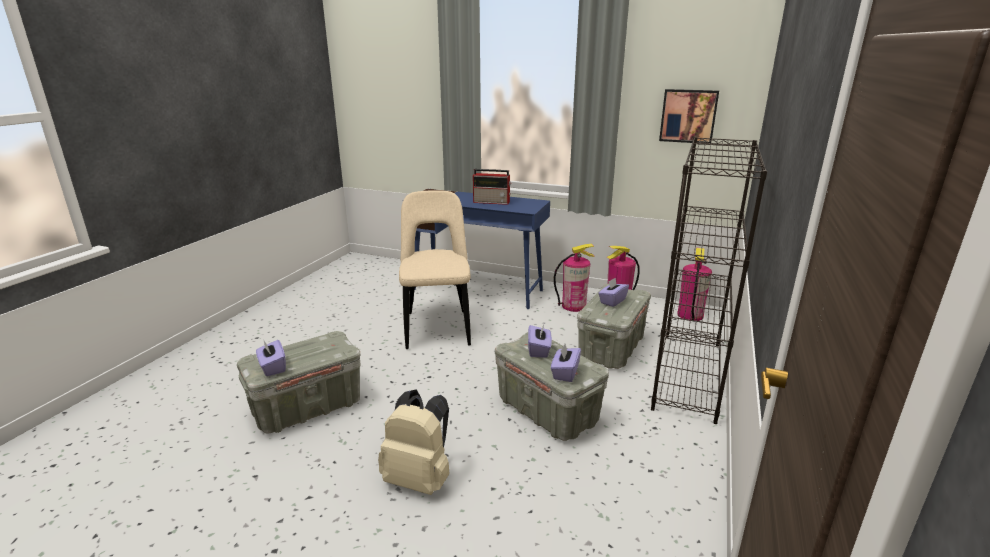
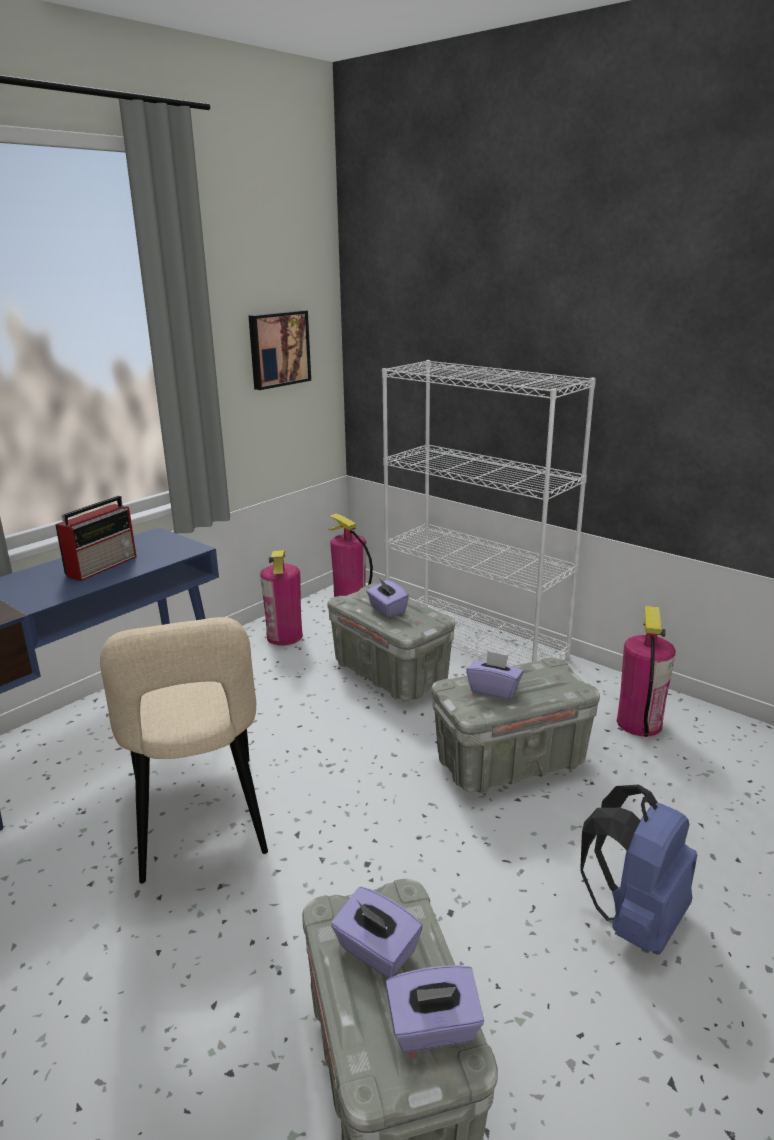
camera: 70 degrees left, 0 degrees up
beige backpack [378,389,450,495] -> blue backpack [580,785,697,955]
beige chair [399,190,471,349] -> beige chair turned 120 degrees counterclockwise [100,617,268,884]
purple tissue box [551,344,581,382] -> purple tissue box moved to [331,887,423,978]
fire extinguisher [554,244,595,312] -> fire extinguisher moved to [617,606,676,737]
black bookcase [651,137,767,424] -> white bookcase [382,360,596,666]

